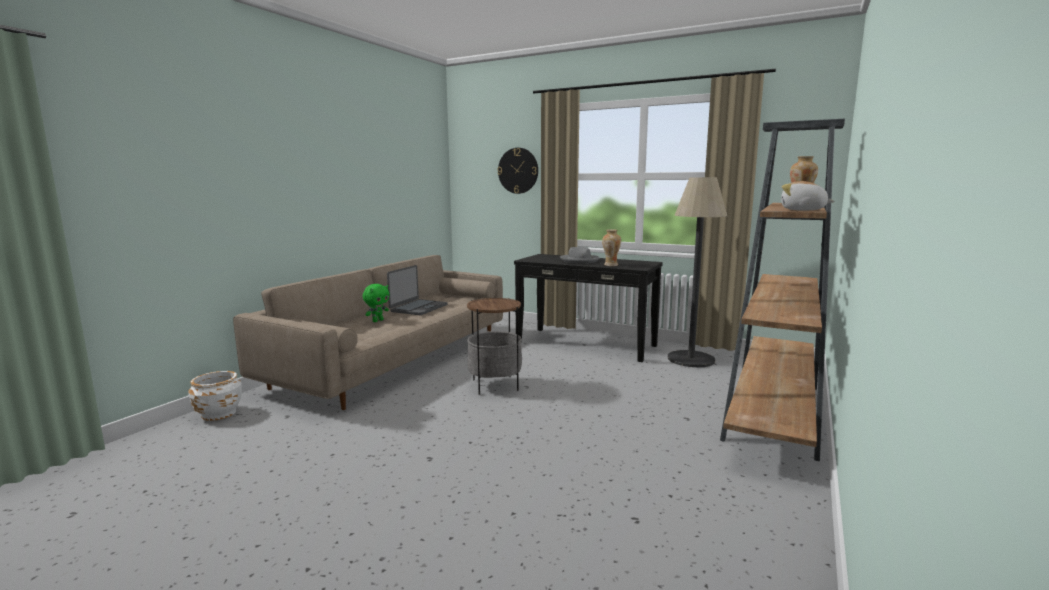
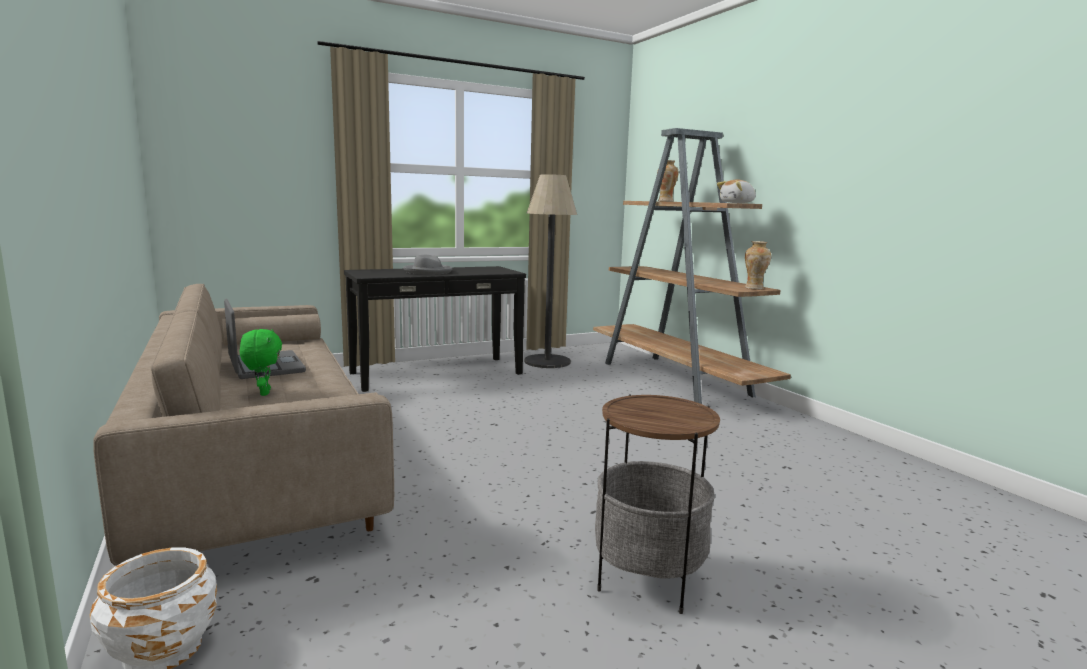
camera: 55 degrees left, 0 degrees up
side table [467,298,522,395] -> side table moved to [595,394,720,614]
wall clock [498,148,538,194] -> none
vase [602,229,621,266] -> vase moved to [745,241,771,290]

